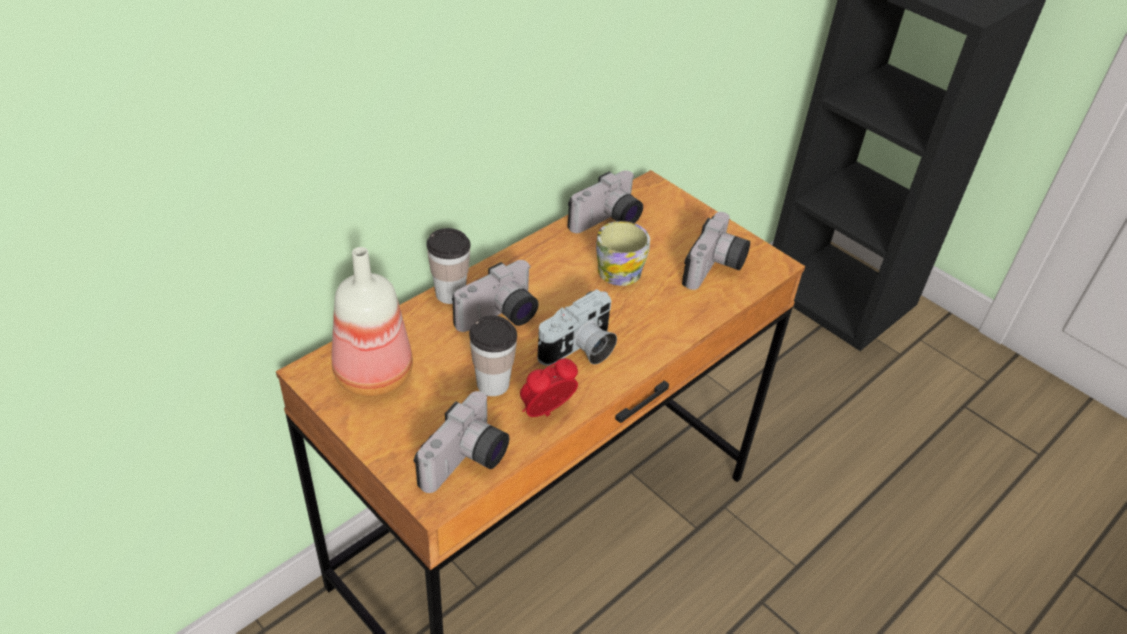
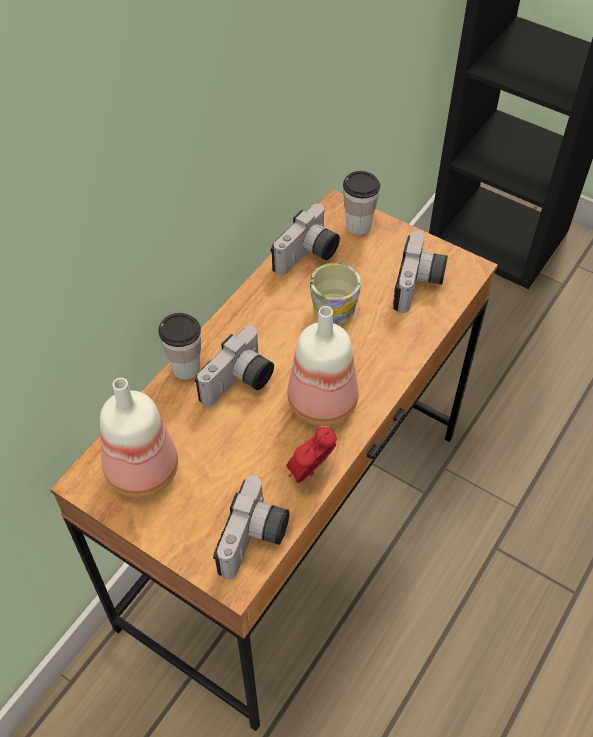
camera: 10 degrees left, 10 degrees up
cup [469,315,517,396] -> cup moved to [343,171,380,235]
camera [537,289,617,366] -> bottle [287,306,359,426]

